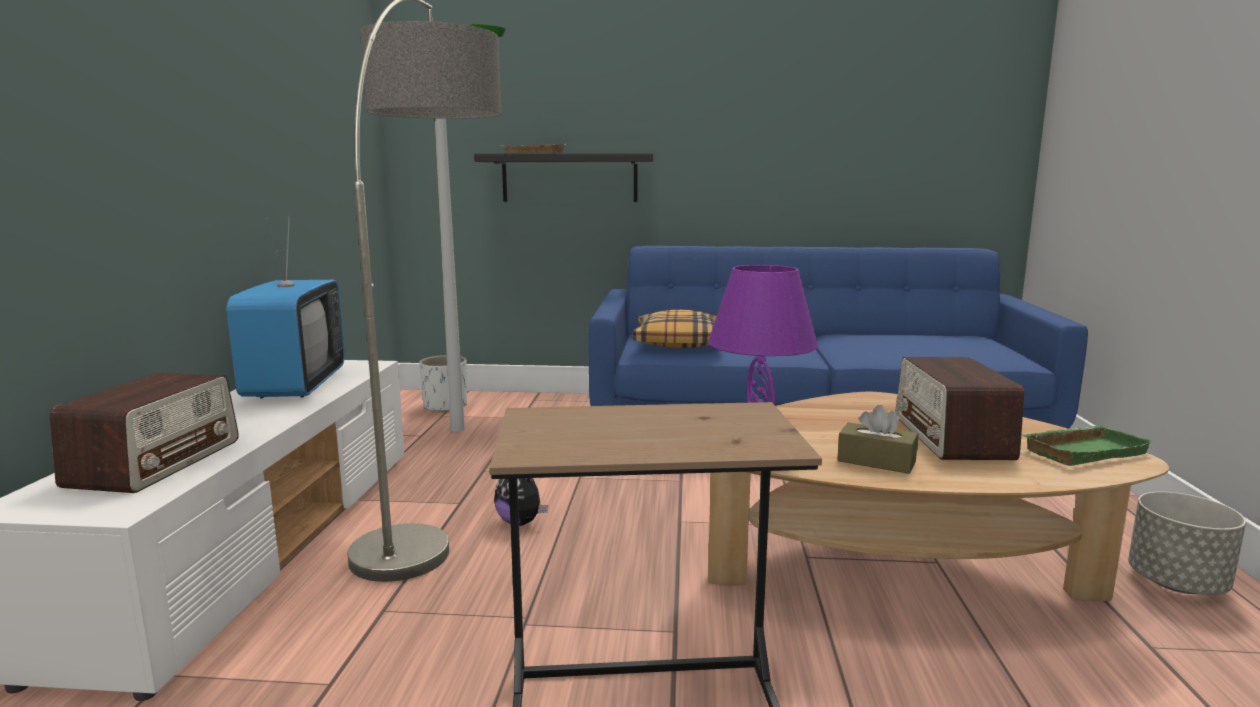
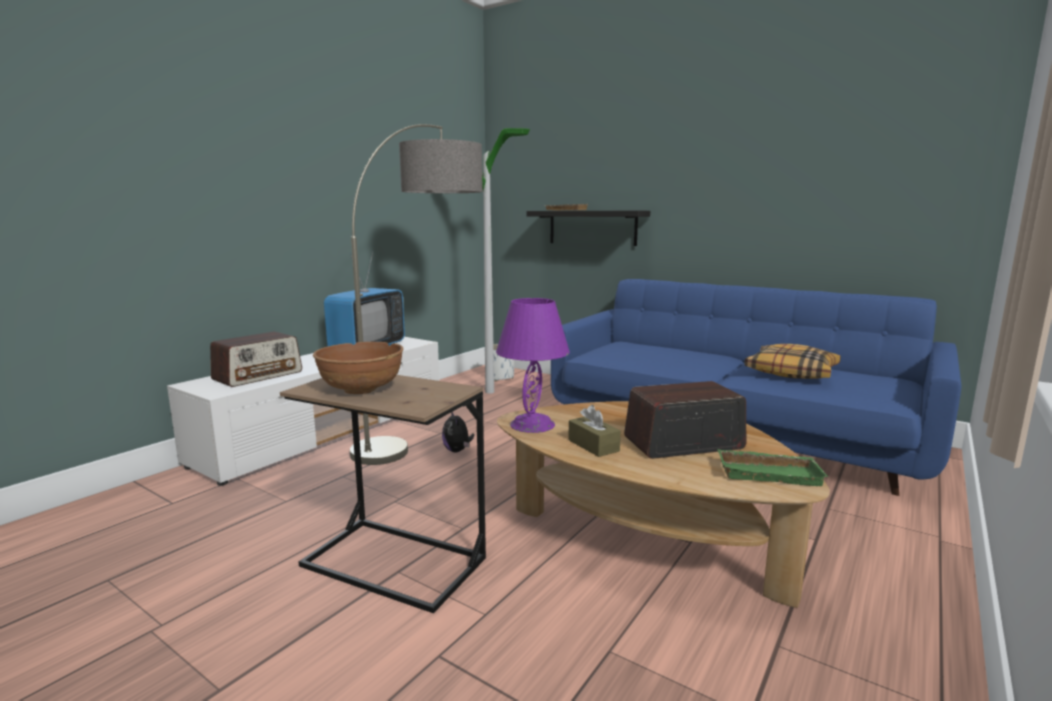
camera: 30 degrees right, 0 degrees up
pillow [633,310,717,348] -> pillow moved to [745,344,841,379]
radio [896,357,1024,460] -> radio turned 45 degrees clockwise [624,381,746,459]
grey planter [1128,492,1246,595] -> none
none -> brown bowl [313,342,403,394]

